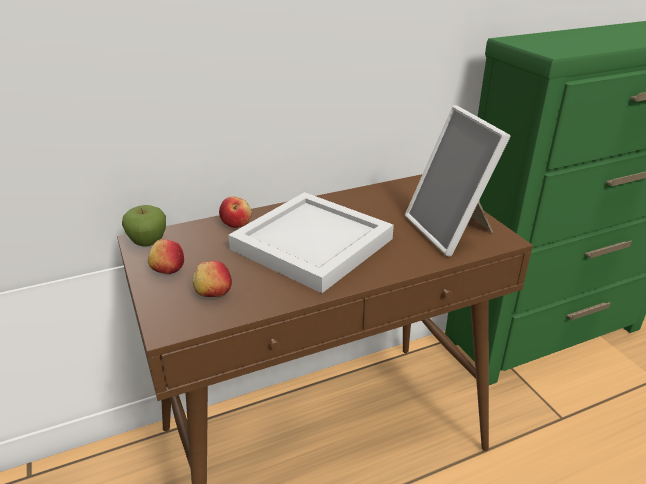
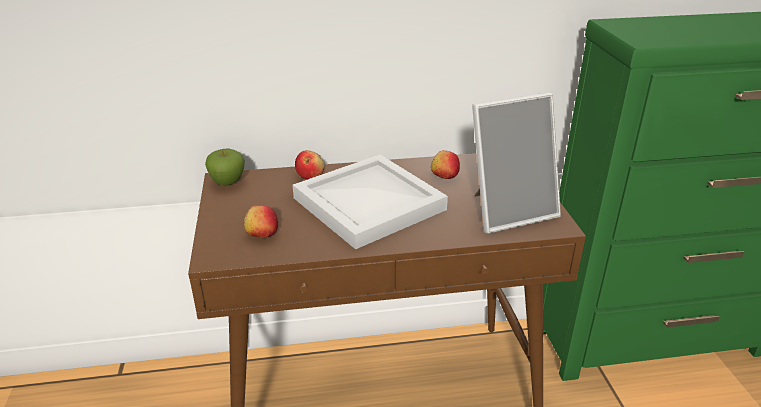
camera: 15 degrees right, 0 degrees up
apple [148,239,184,274] -> apple moved to [431,150,460,179]
picture frame [405,105,511,256] -> picture frame turned 105 degrees counterclockwise [472,92,561,234]

